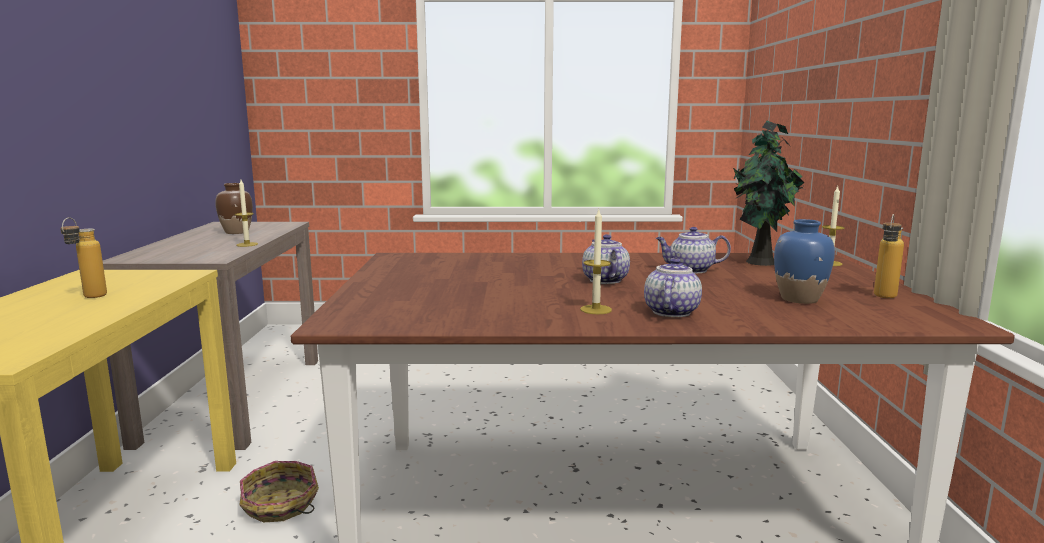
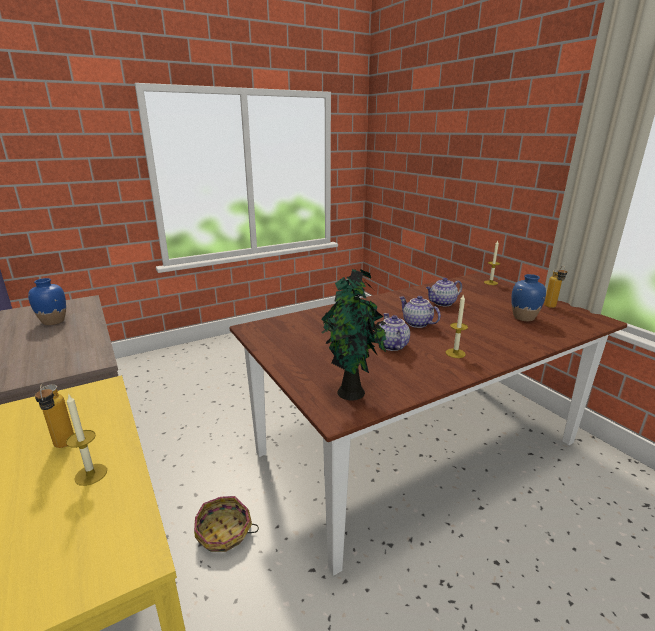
camera: 30 degrees left, 10 degrees up
brown vase [215,183,253,234] -> blue vase [28,278,66,325]
candle [235,180,258,247] -> candle moved to [66,393,107,486]
teapot [644,258,702,317] -> teapot moved to [379,313,410,351]
potted plant [733,121,805,266] -> potted plant moved to [321,269,386,400]

